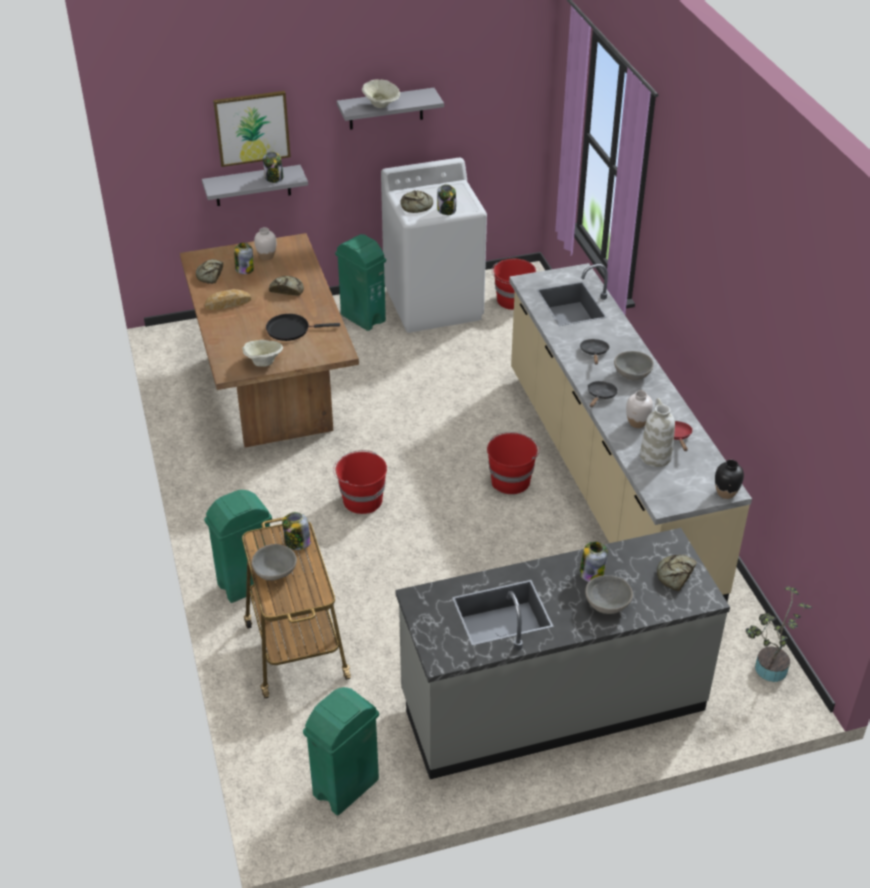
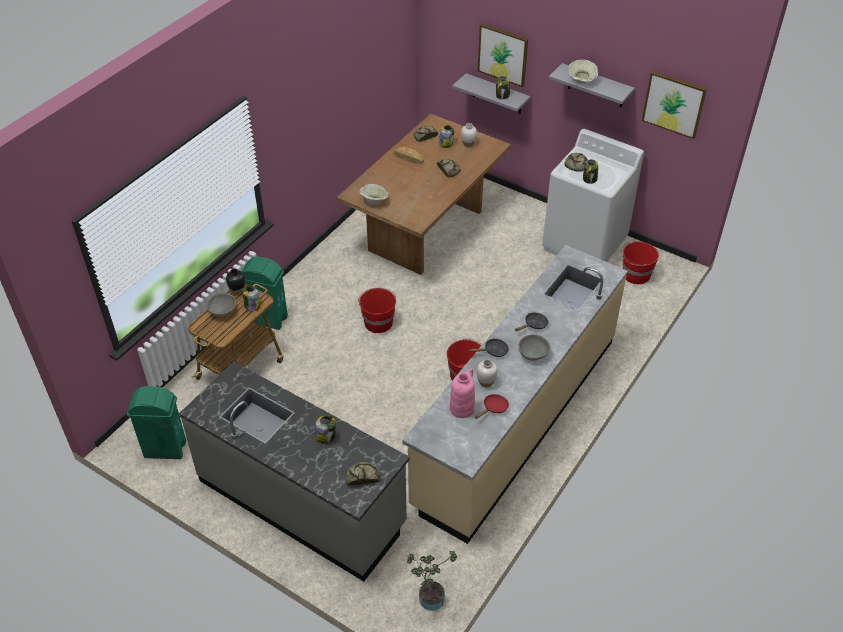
camera: 50 degrees right, 5 degrees up
black frying pan [266,314,340,341] -> none
green trash can [335,234,386,331] -> none
grey bowl [585,575,633,614] -> none
white vase [640,398,675,467] -> pink vase [450,368,475,418]
black vase [715,460,744,499] -> black vase moved to [226,269,245,294]
none -> picture [642,71,707,139]

